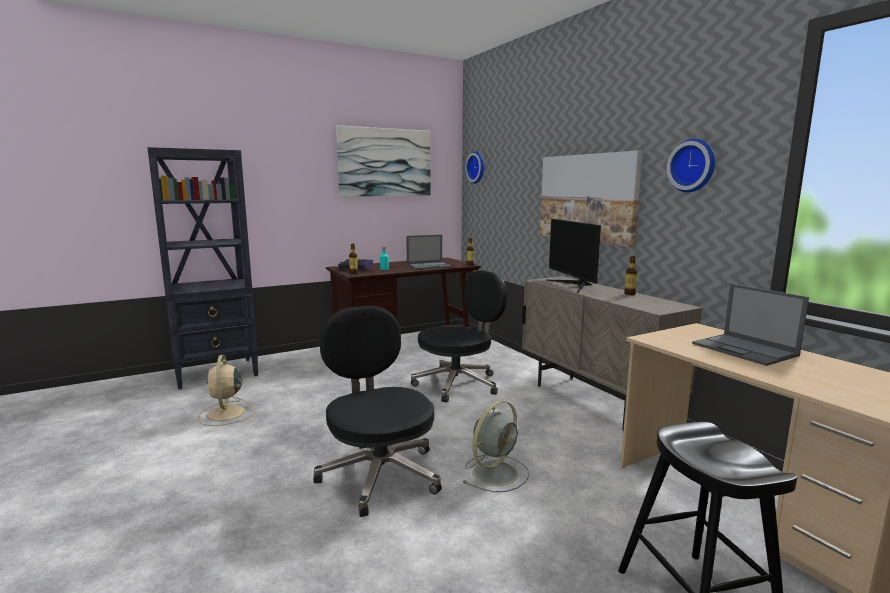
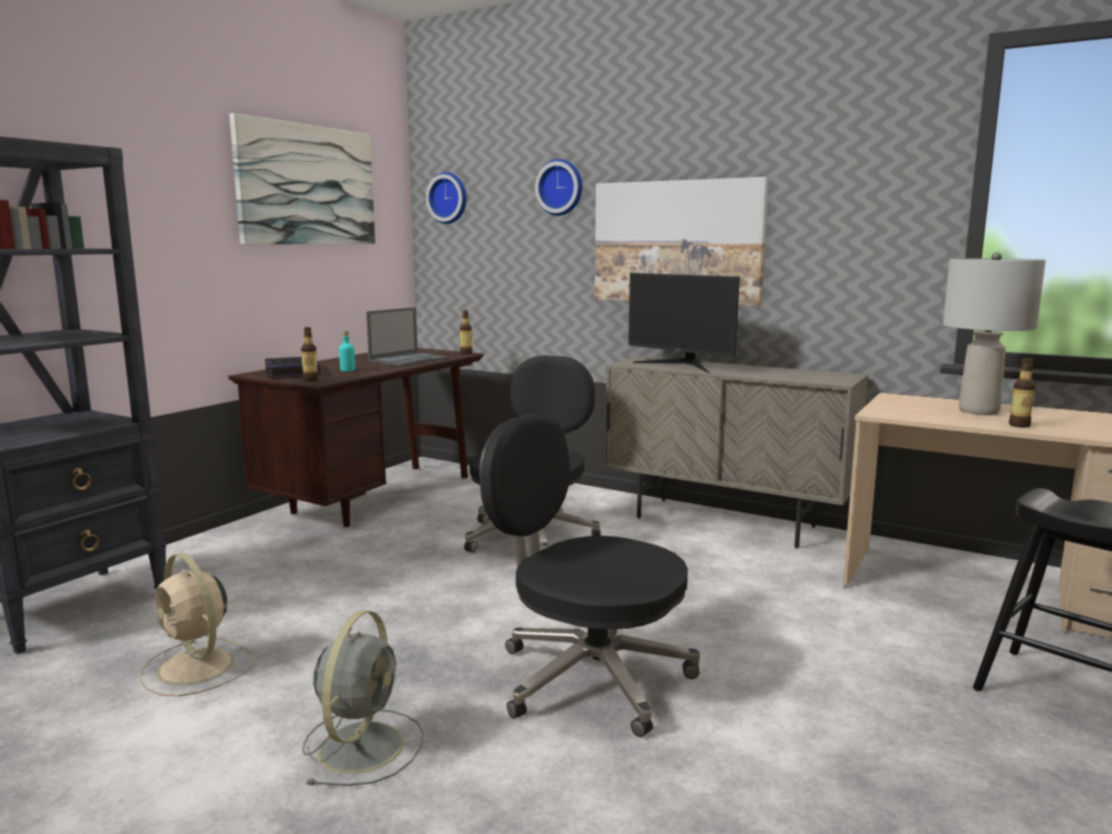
camera: 30 degrees left, 0 degrees up
grey fan [462,401,529,492] -> grey fan moved to [302,610,424,786]
bottle [624,256,637,295] -> bottle moved to [1009,358,1035,428]
wall clock [667,139,715,192] -> wall clock moved to [535,159,582,216]
laptop [692,284,809,366] -> grey table lamp [943,252,1046,415]

